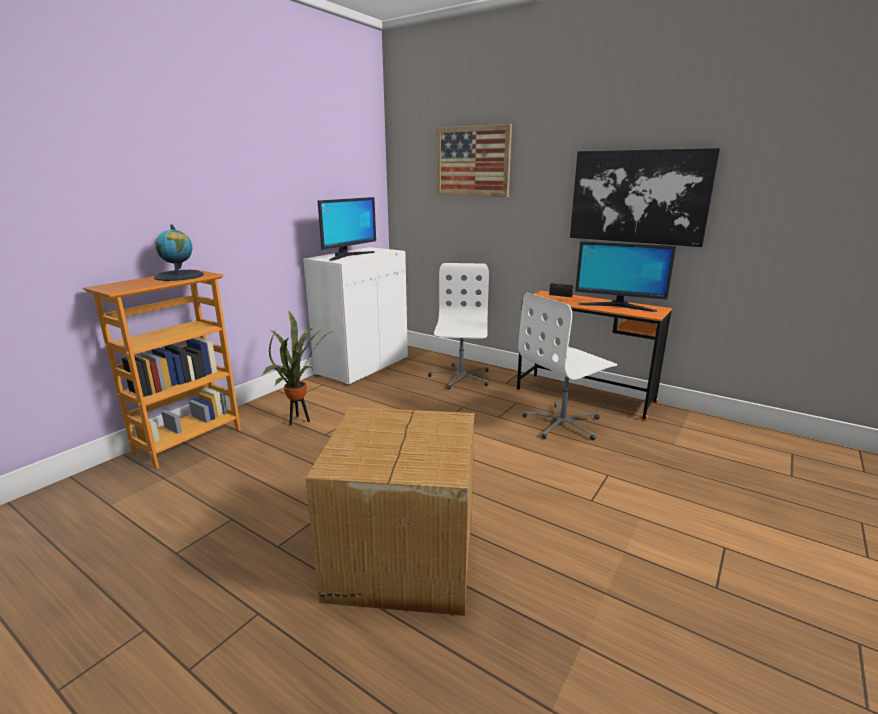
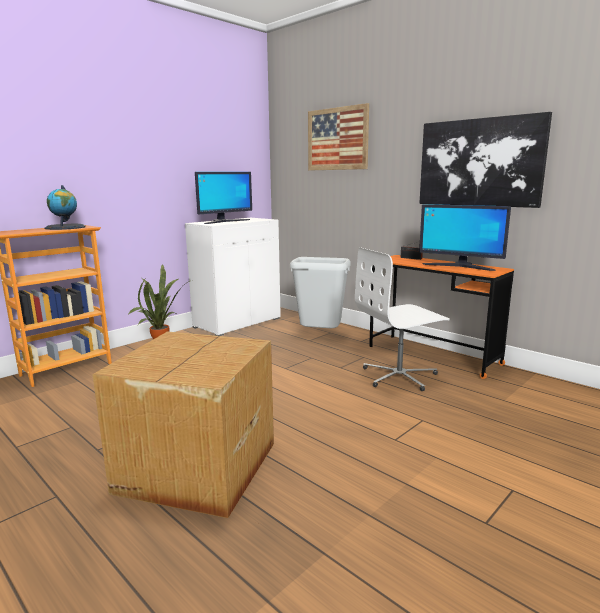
camera: 10 degrees right, 5 degrees down
white office chair [428,263,489,390] -> grey trash can [290,257,351,328]

